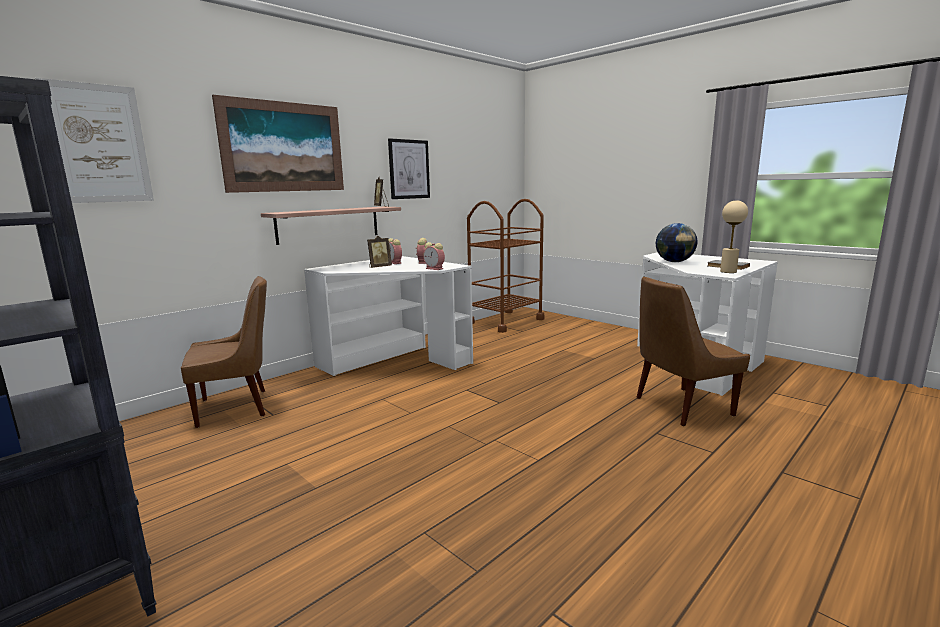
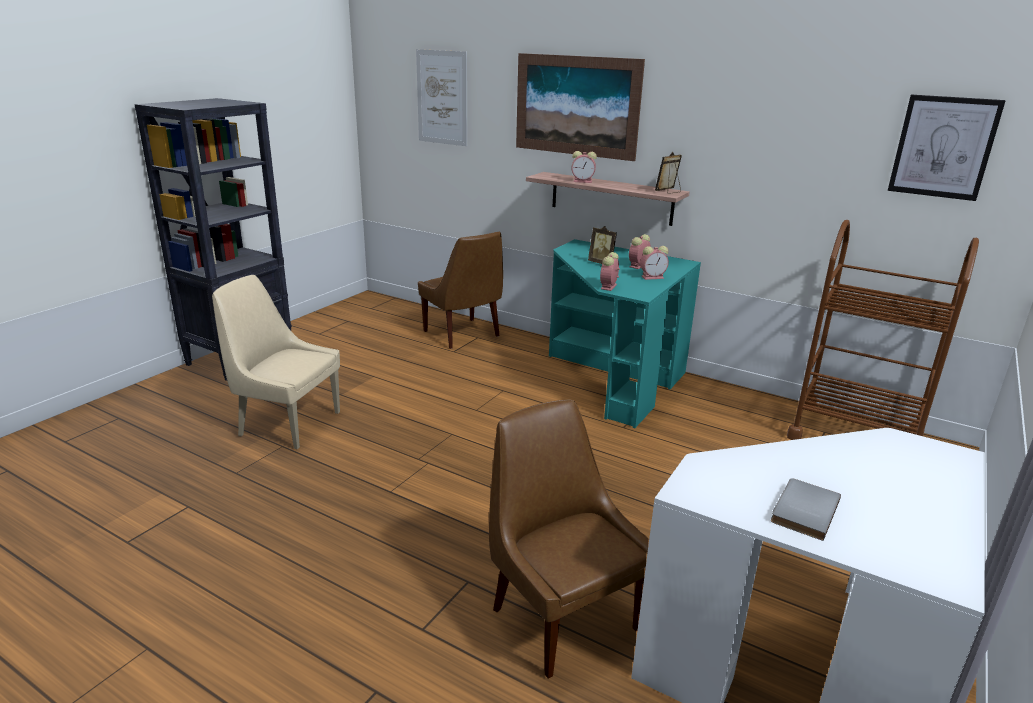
camera: 75 degrees right, 10 degrees up
white desk [304,256,473,376] -> turquoise desk [549,239,701,428]
picture [388,138,430,199] -> picture moved to [888,95,1006,201]
globe [656,223,697,262] -> none
beige table lamp [720,200,748,273] -> none
none -> beige chair [212,275,340,449]
none -> alarm clock [572,151,597,183]

